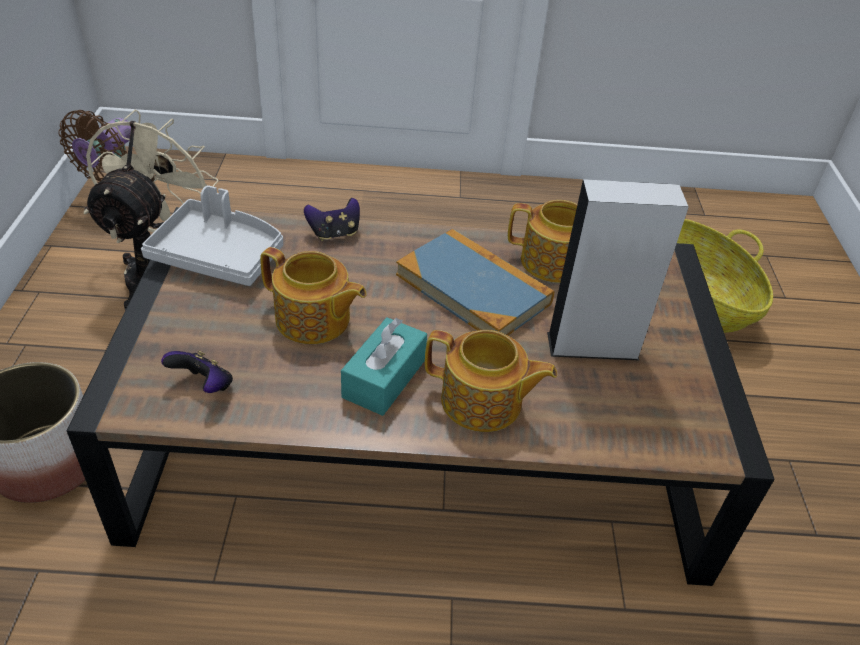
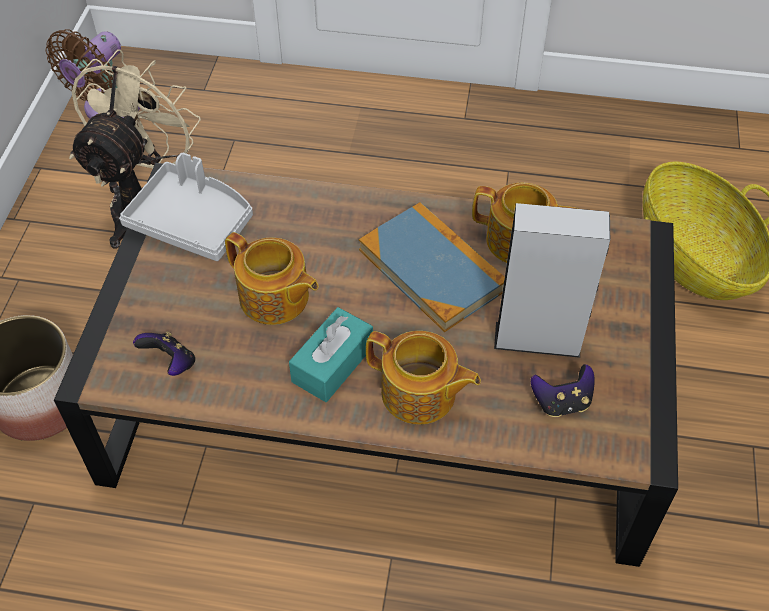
camera: 10 degrees right, 10 degrees up
game controller [304,198,360,241] -> game controller moved to [531,364,595,417]

